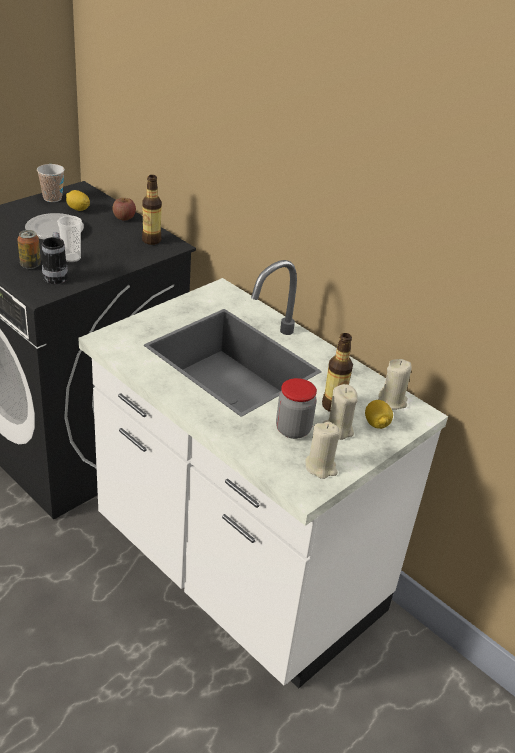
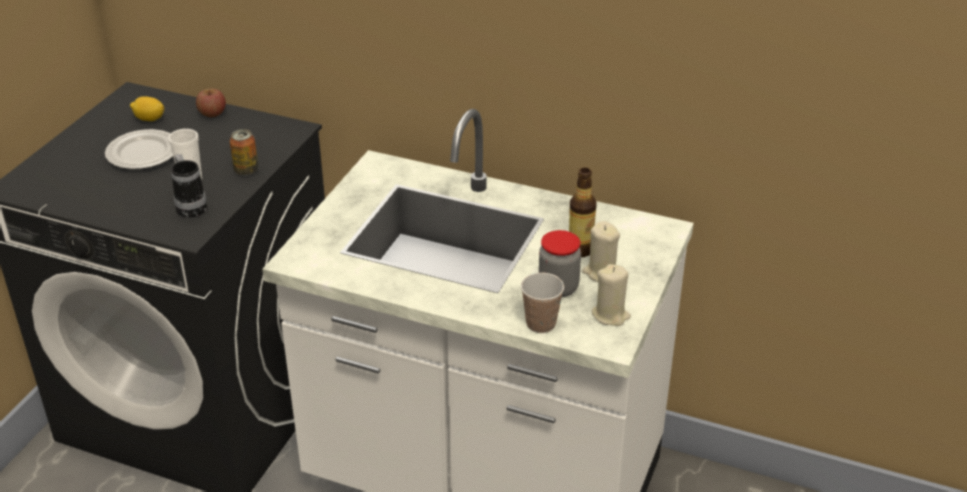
camera: 20 degrees left, 0 degrees up
can [17,230,41,269] -> can moved to [230,129,258,176]
cup [37,164,65,202] -> cup moved to [521,273,564,333]
bottle [142,175,162,245] -> none
lemon [365,400,393,429] -> none
beige candle [378,359,412,410] -> none

